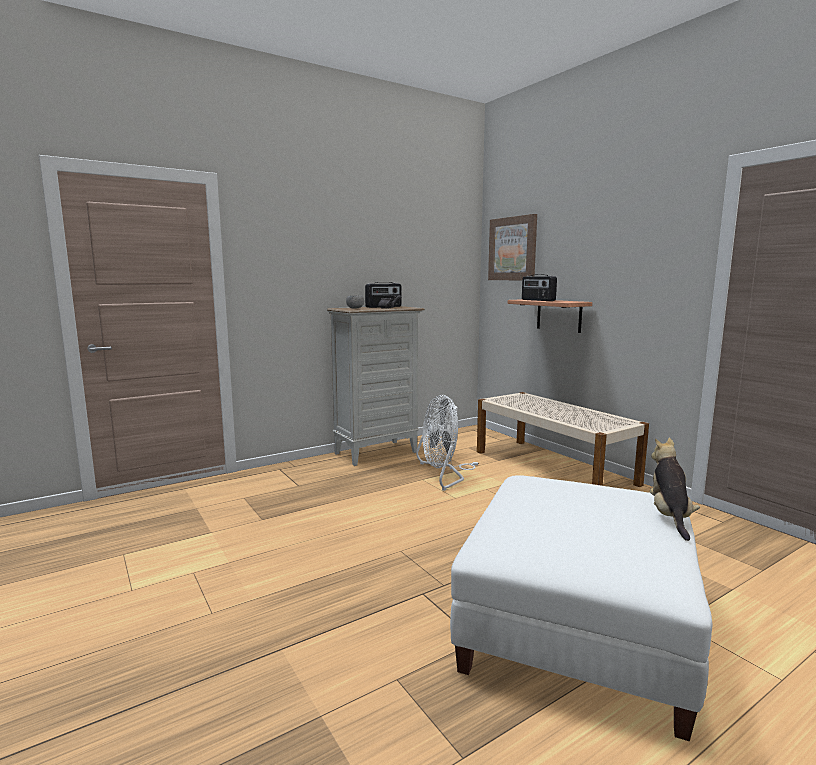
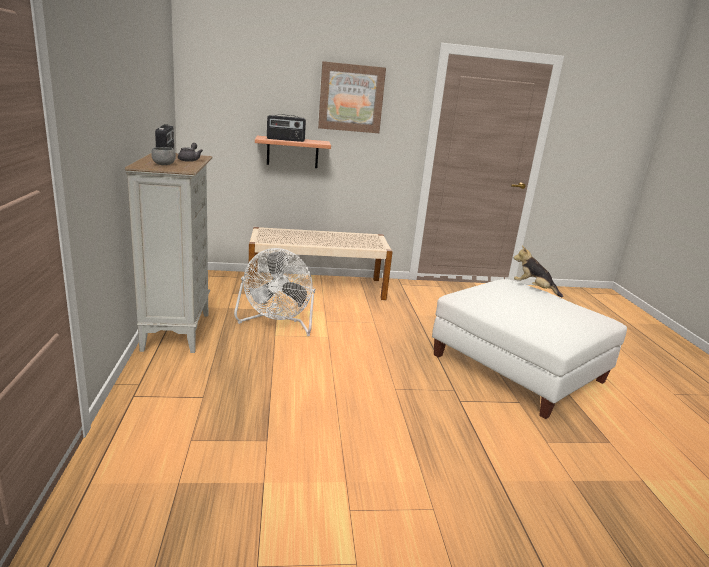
camera: 65 degrees left, 10 degrees up
picture [488,214,537,280] -> picture moved to [318,61,386,133]

